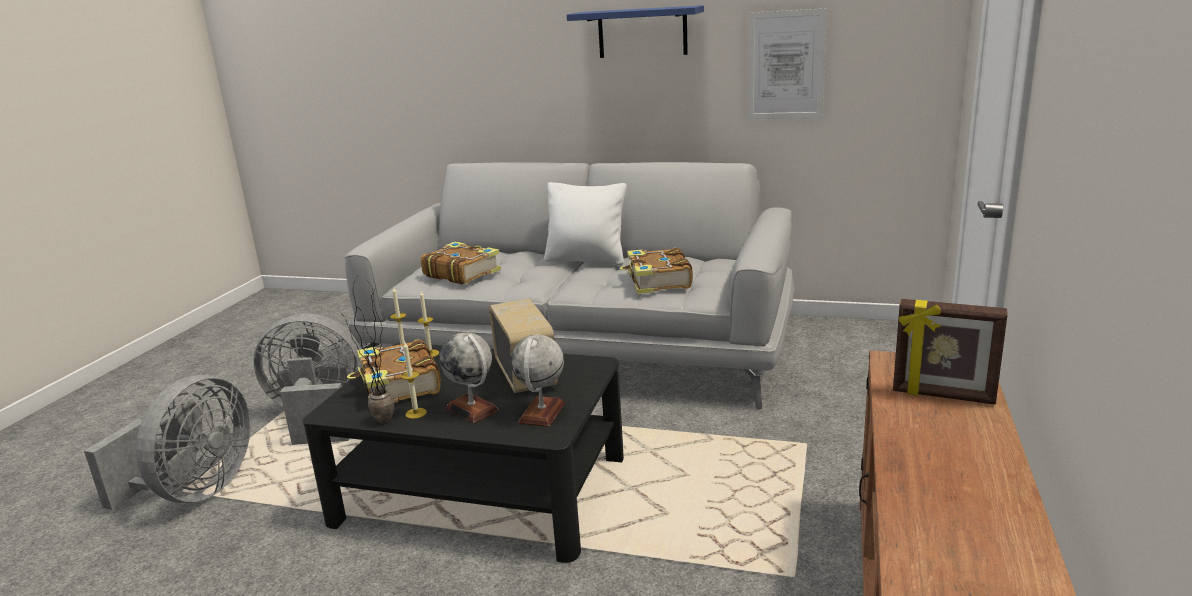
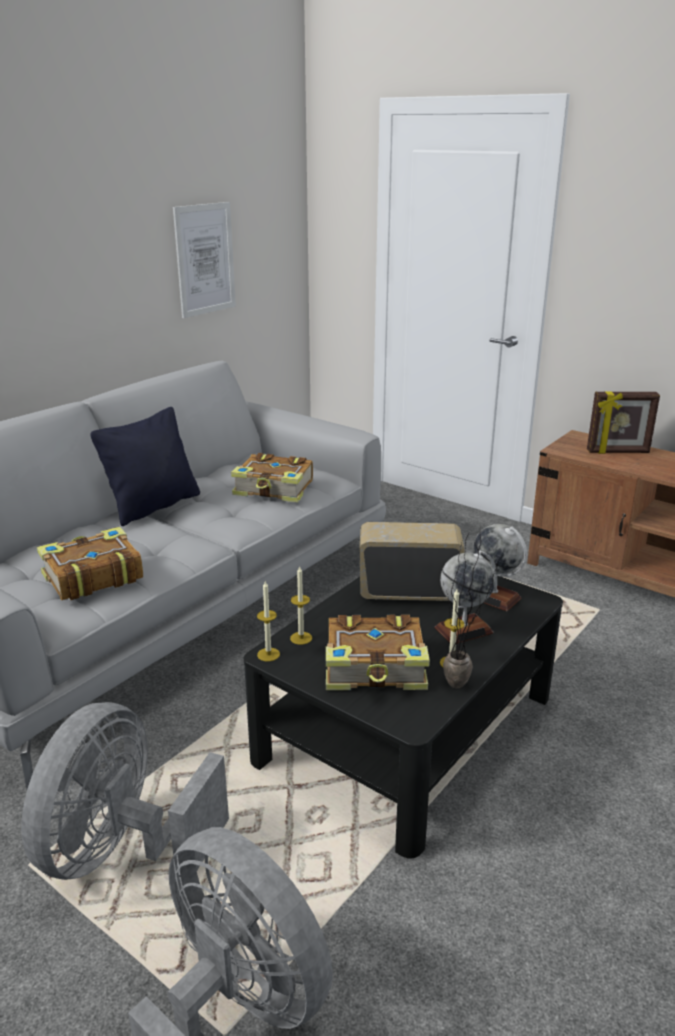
camera: 70 degrees left, 5 degrees up
white pillow [544,182,627,265] -> black pillow [90,407,200,526]
blue shelf [567,5,704,58] -> none
picture frame [893,299,1007,404] -> picture frame turned 45 degrees clockwise [587,391,660,454]

